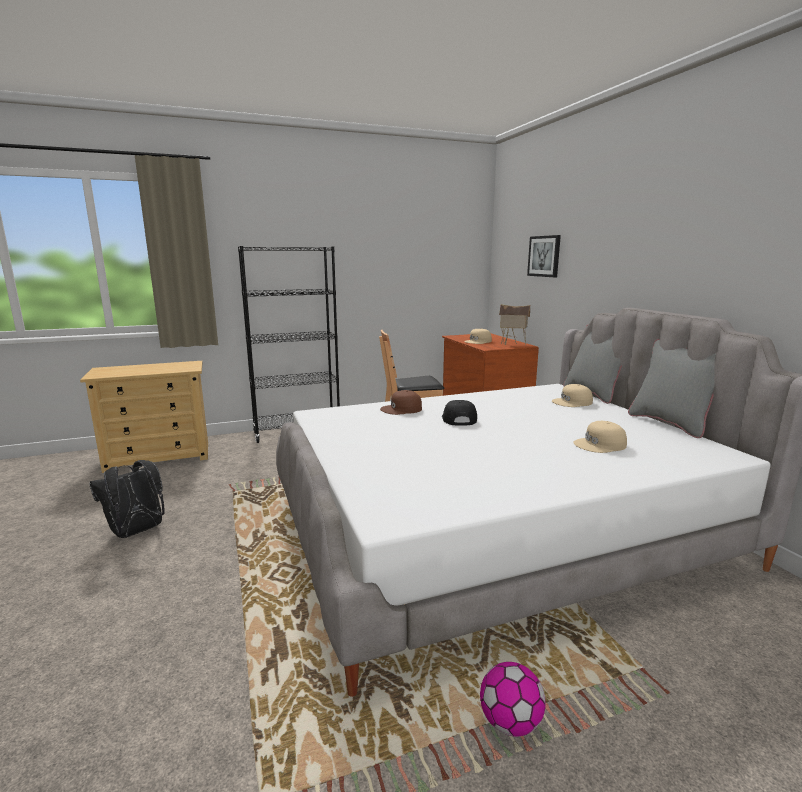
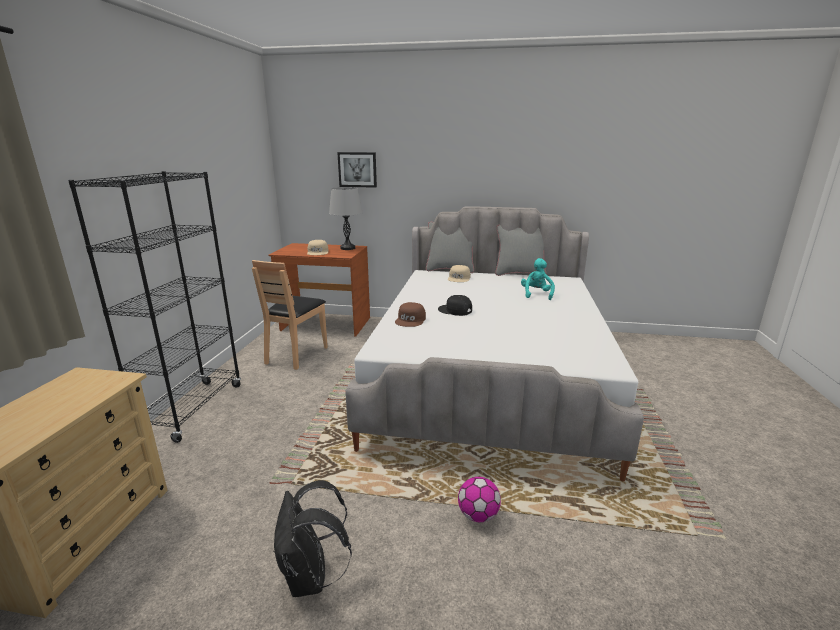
camera: 60 degrees left, 5 degrees up
football [480,662,546,737] -> football moved to [458,477,501,522]
toy house [499,304,530,346] -> grey table lamp [329,187,363,250]
beige cap [573,421,627,453] -> turquoise plush toy [521,258,555,300]

